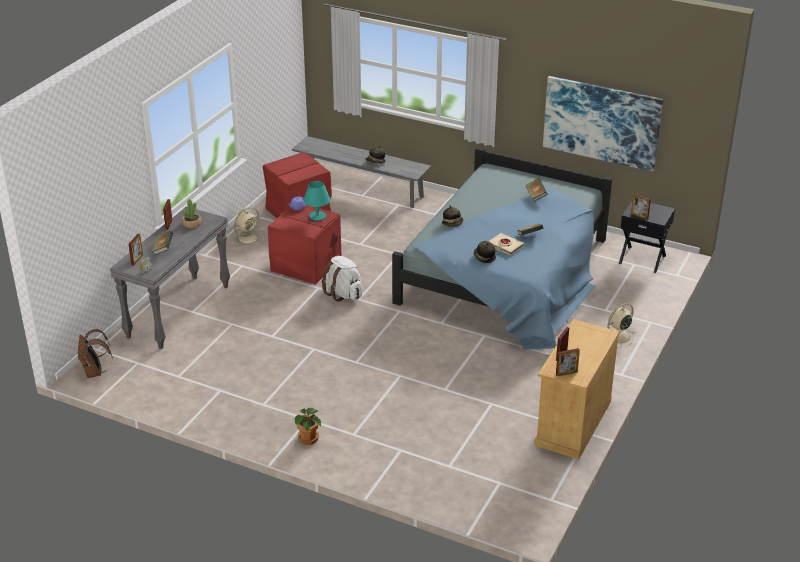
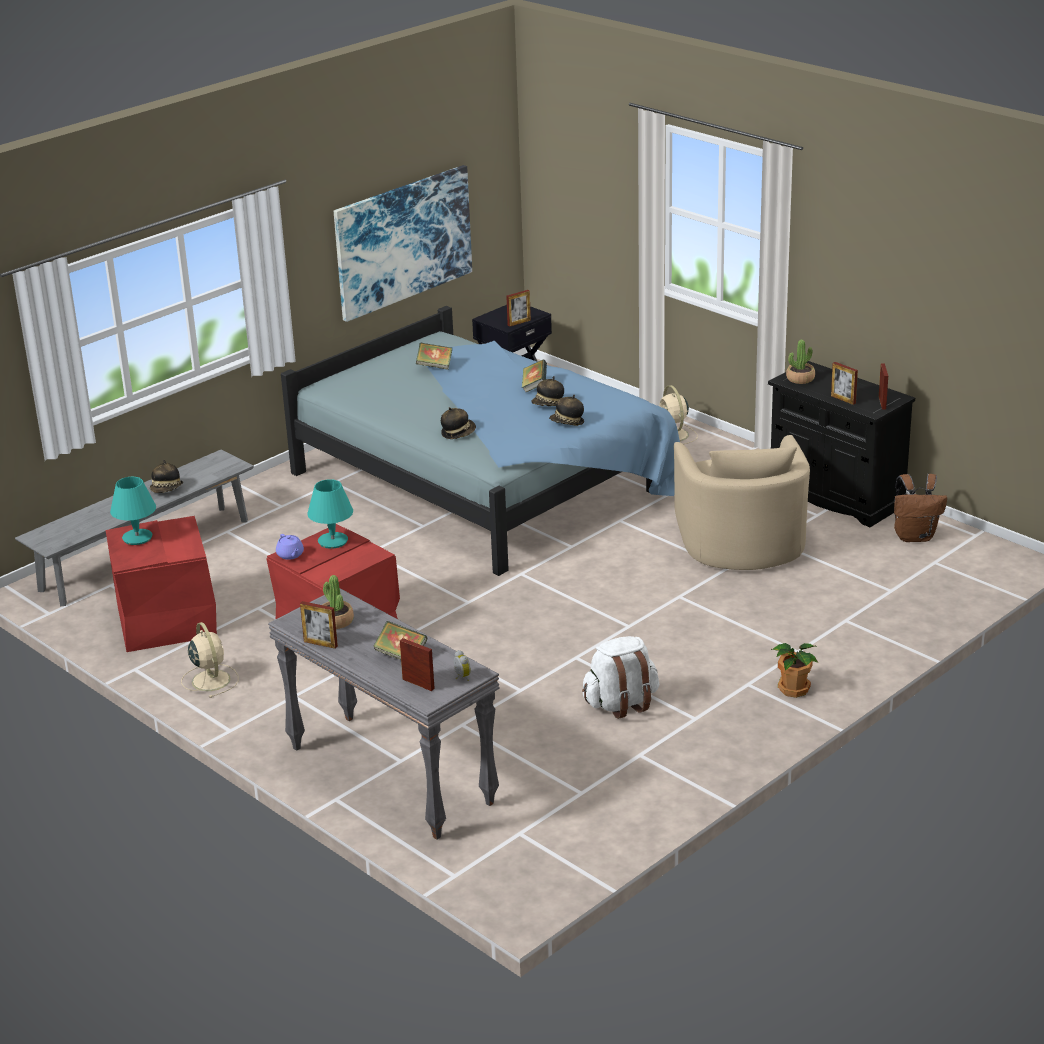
camera: 70 degrees left, 5 degrees down
brown backpack [78,329,113,378] -> brown backpack moved to [894,474,947,542]
white backpack [321,256,362,302] -> white backpack moved to [582,636,659,719]
beige book [489,233,524,255] -> hat [531,376,564,406]
beige cabinet [534,319,619,460] -> black cabinet [768,361,915,527]
none -> turquoise table lamp [110,477,156,545]
none -> beige armchair [674,435,810,570]
none -> potted plant [786,340,815,384]

